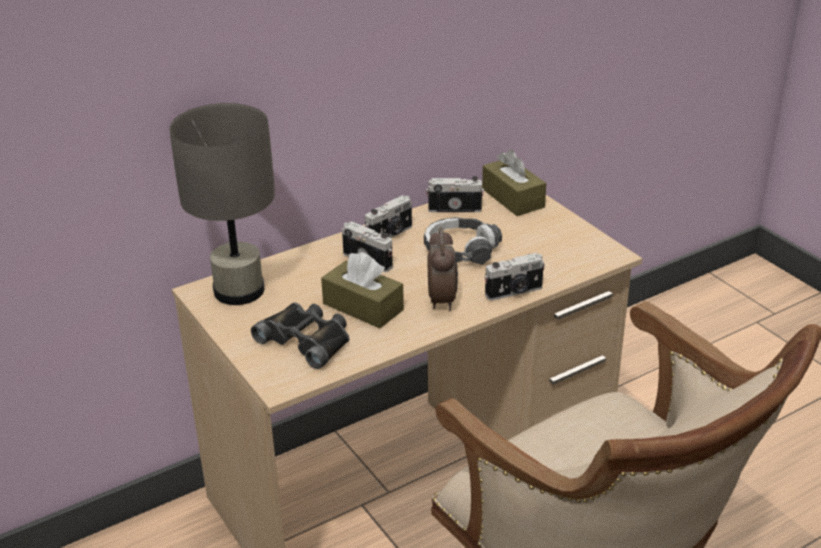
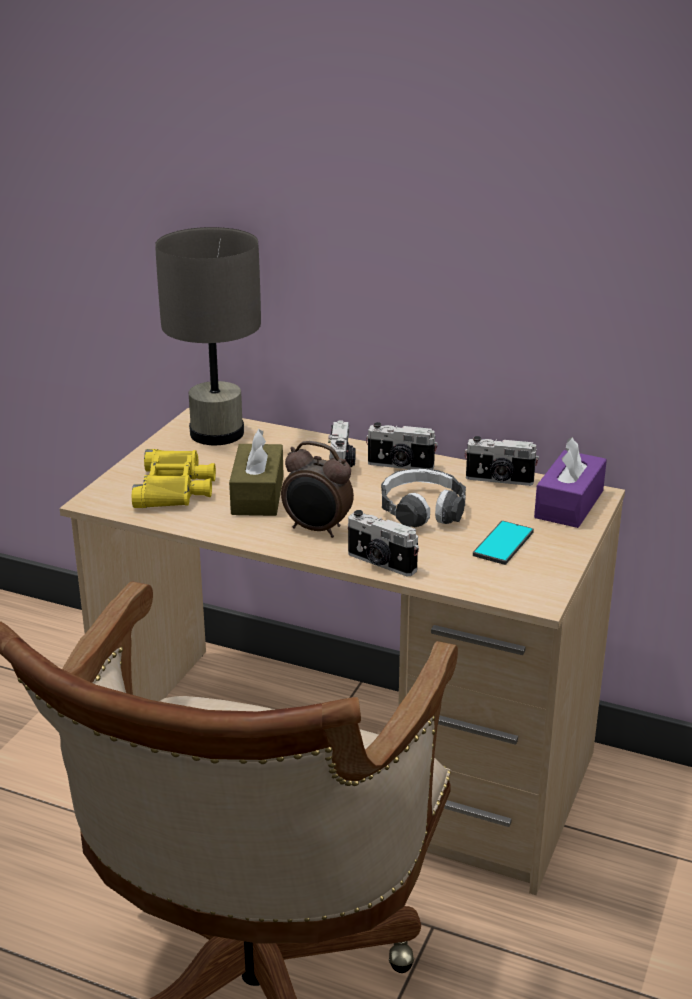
camera: 55 degrees right, 5 degrees down
black binoculars [251,302,349,369] -> yellow binoculars [132,449,216,508]
camera [426,176,484,212] -> camera turned 135 degrees clockwise [464,436,539,486]
alarm clock [428,228,458,311] -> alarm clock turned 60 degrees clockwise [281,441,354,538]
brown tissue box [482,150,546,216] -> purple tissue box [534,437,607,528]
none -> phone [473,521,534,565]

